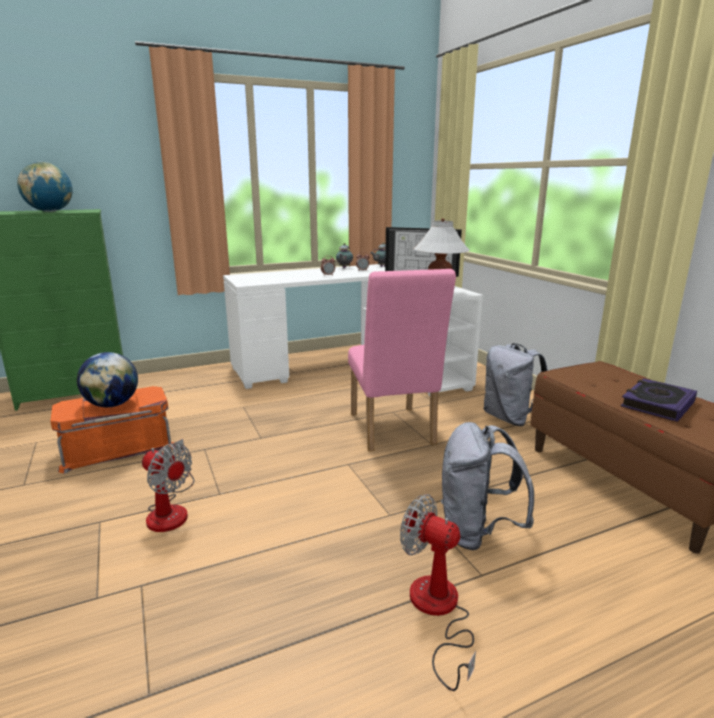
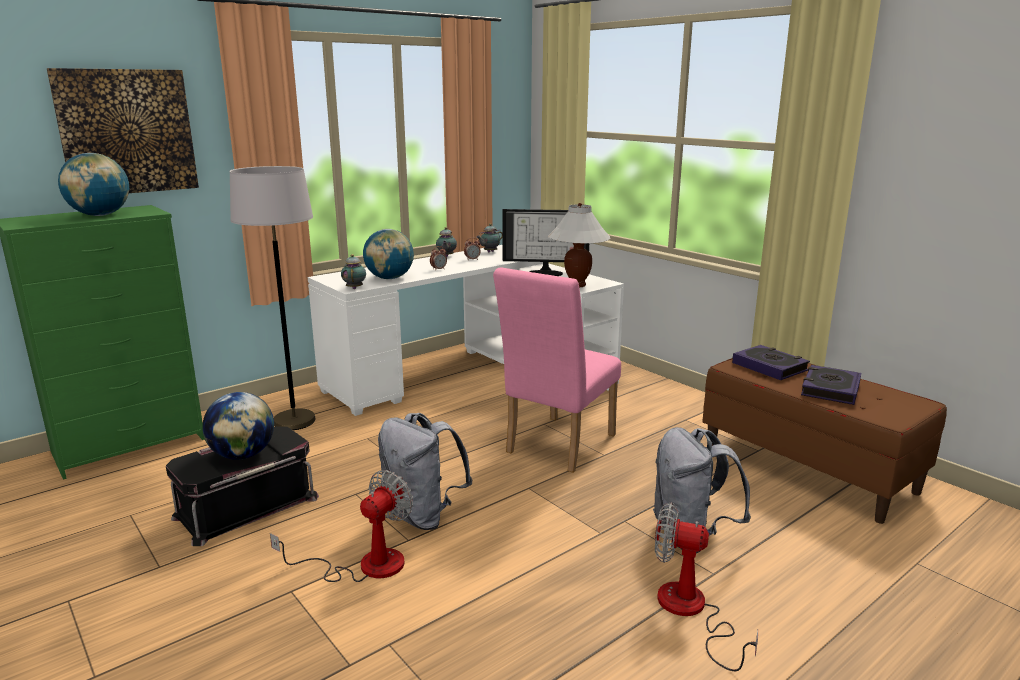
camera: 15 degrees left, 0 degrees up
orange storage box [50,386,176,473] -> black storage box [166,427,319,546]
fan [142,439,195,532] -> fan turned 75 degrees counterclockwise [270,470,413,582]
pink chair [348,269,456,451] -> pink chair turned 60 degrees clockwise [493,267,621,473]
grey backpack [483,343,548,426] -> grey backpack moved to [378,413,473,530]
none -> picture [47,68,199,193]
none -> grey floor lamp [230,166,316,430]
none -> teapot [341,254,366,289]
none -> globe [363,229,414,279]
none -> book [732,345,810,380]

